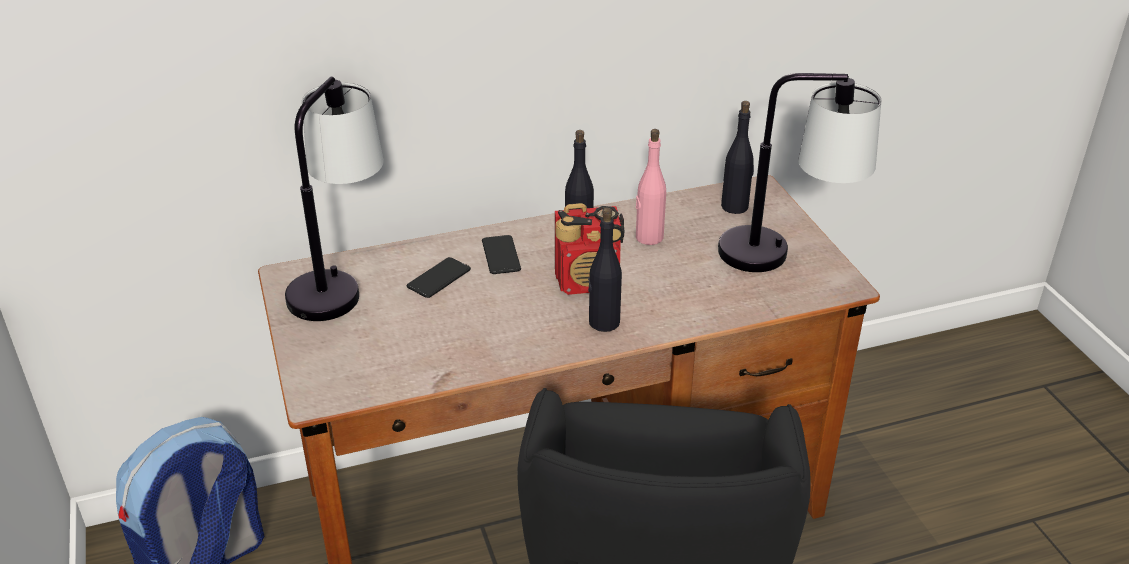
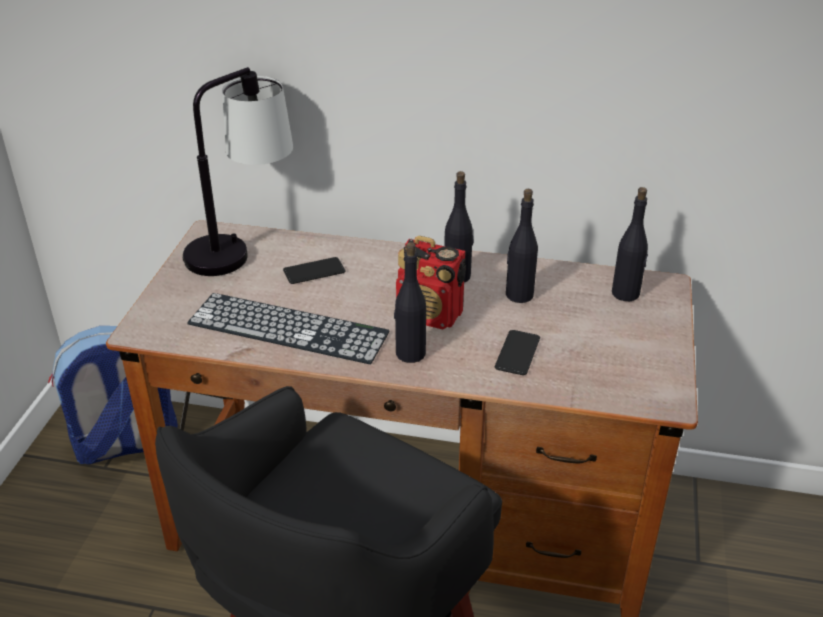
camera: 30 degrees right, 0 degrees up
phone [482,235,521,274] -> phone moved to [495,330,540,375]
pink bottle [636,129,666,245] -> black bottle [506,189,538,303]
table lamp [718,73,882,272] -> none
none -> keyboard [187,293,390,364]

